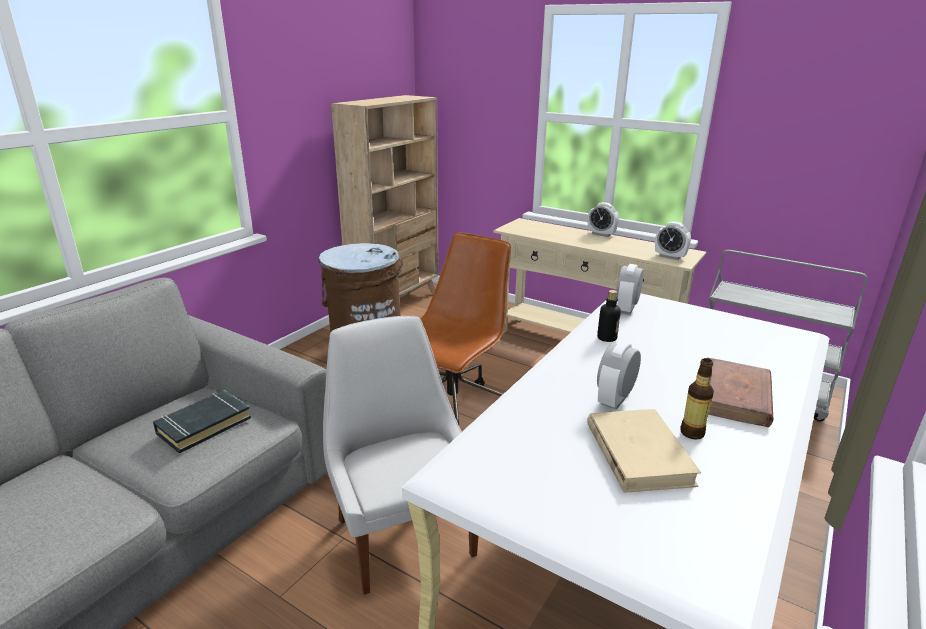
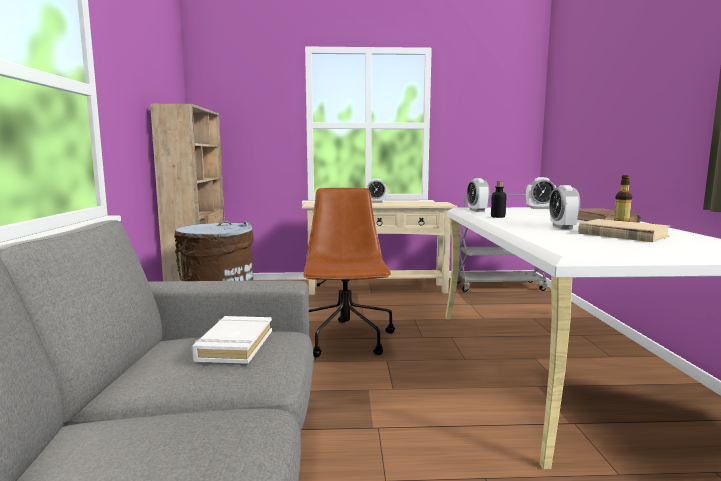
camera: 35 degrees left, 15 degrees down
black book [153,390,251,454] -> white book [192,316,272,364]
white chair [323,316,478,595] -> none
alarm clock [655,222,691,260] -> alarm clock moved to [526,177,556,209]

